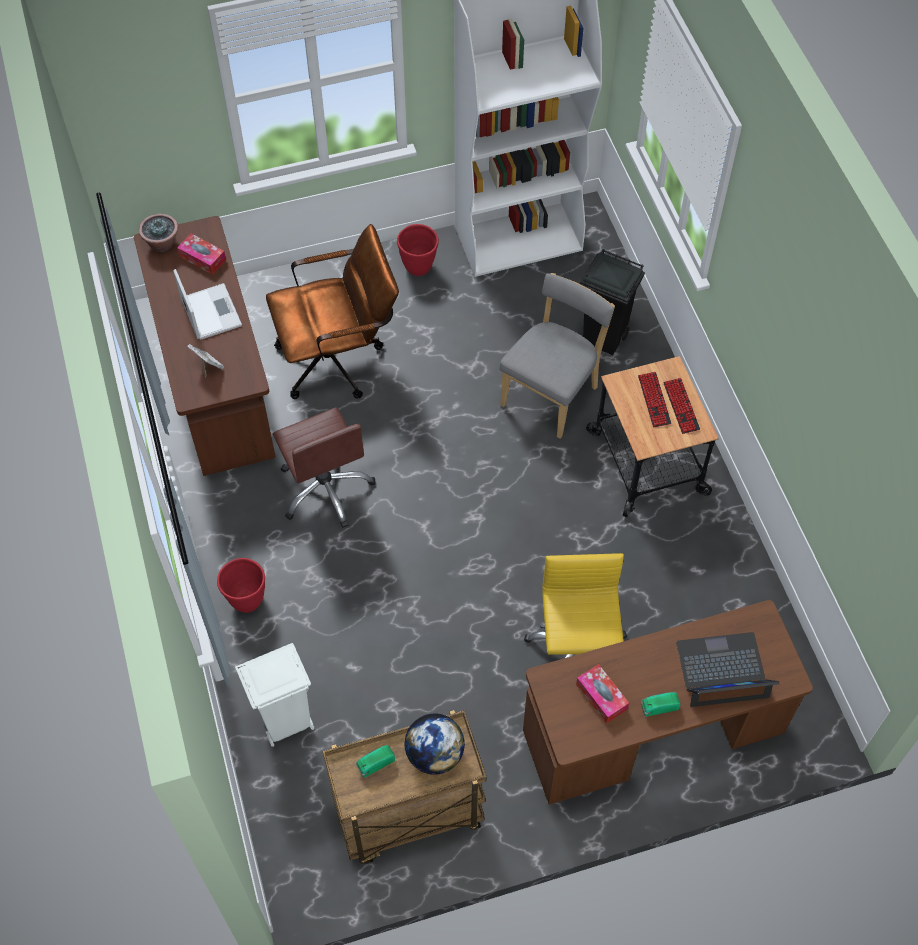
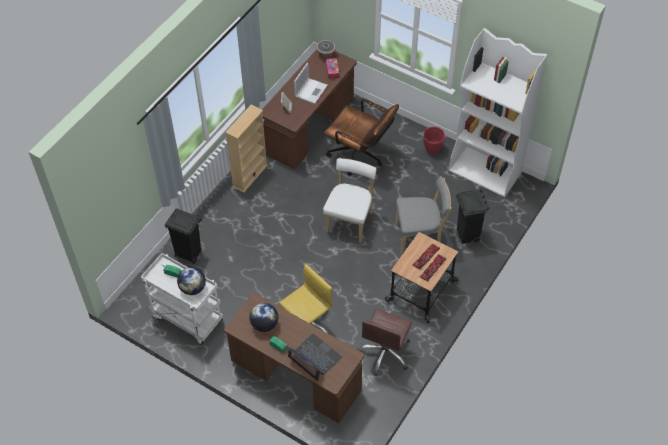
camera: 50 degrees right, 5 degrees down
red planter [217,558,265,613] -> none
white trash can [235,643,314,747] -> black trash can [165,208,202,264]
brown office chair [273,407,376,528] -> brown office chair moved to [357,309,412,376]
brown cart [322,710,486,864] -> white cart [141,253,223,345]
tissue box [576,664,629,724] -> globe [250,303,278,332]
none -> beige bookcase [225,104,268,193]
none -> white chair [323,158,376,243]

